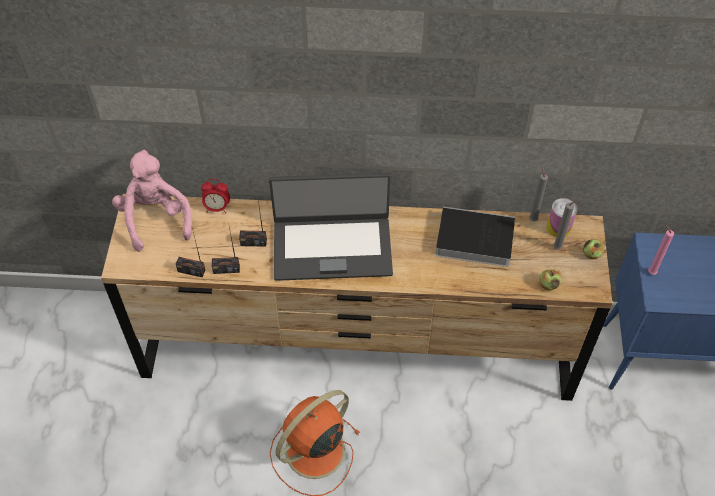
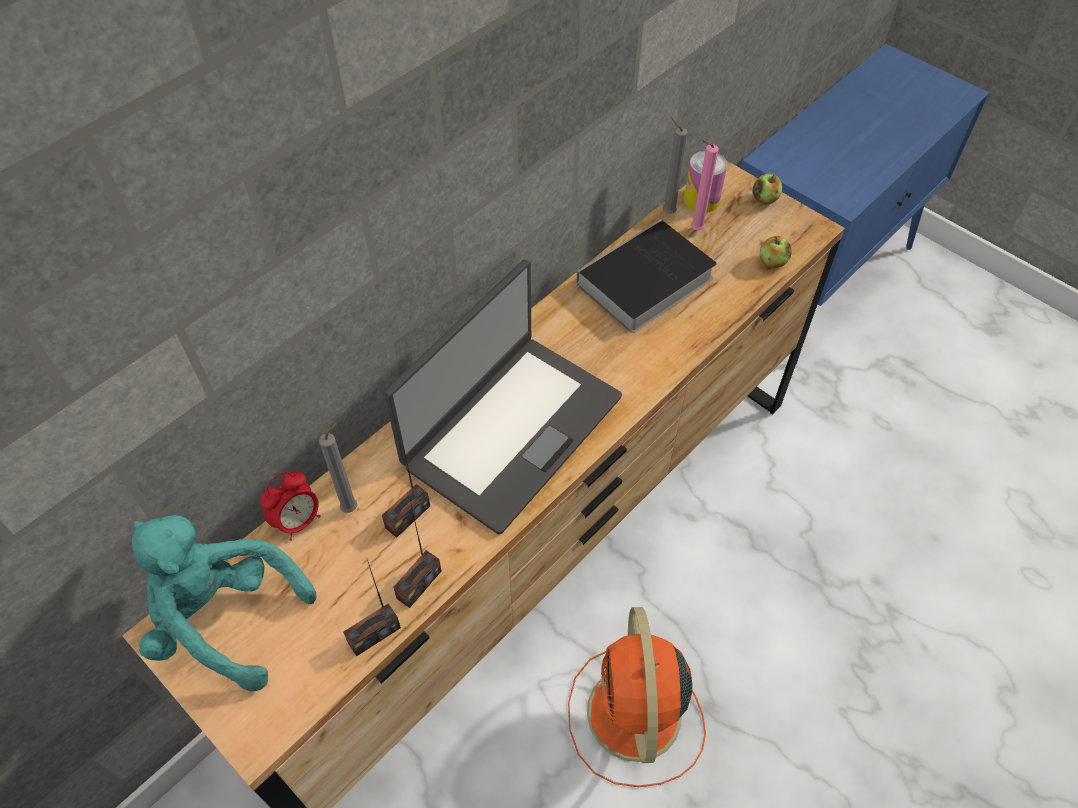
camera: 50 degrees left, 0 degrees up
pink plush toy [112,149,192,252] -> turquoise plush toy [132,515,316,692]
grey candle [553,202,580,250] -> grey candle moved to [319,422,358,513]
pink candle [648,224,674,275] -> pink candle moved to [691,139,719,230]

